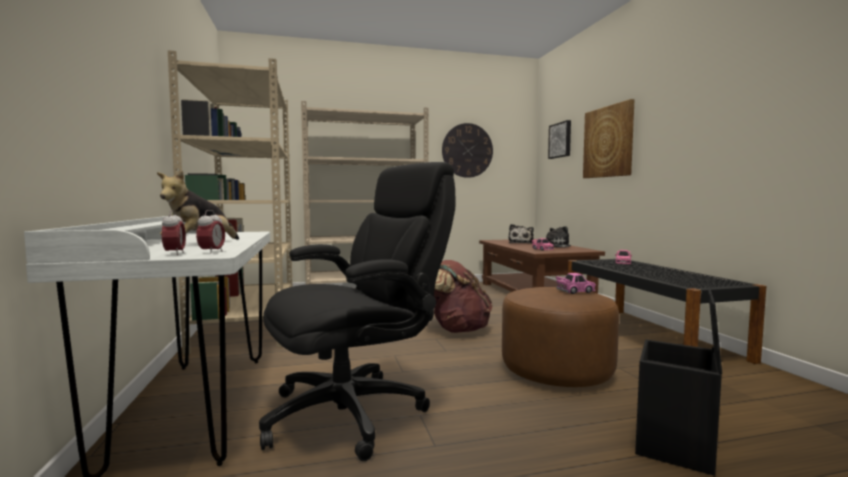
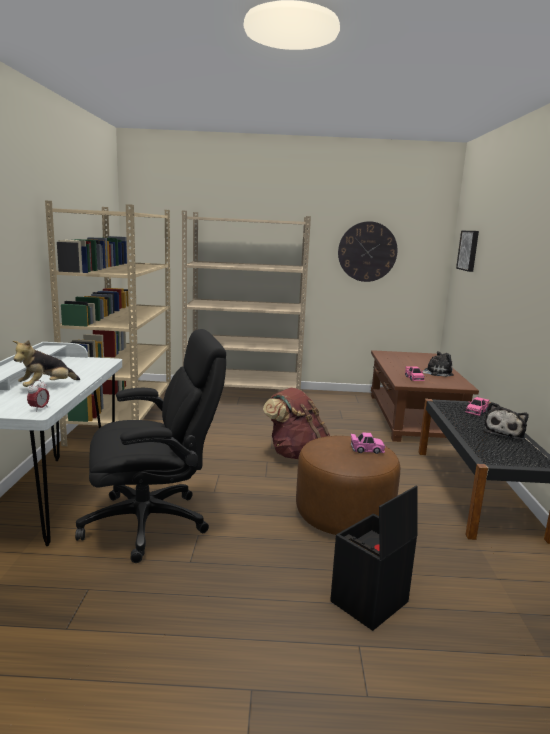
camera: 15 degrees right, 10 degrees up
alarm clock [162,210,186,255] -> none
plush toy [509,224,534,243] -> plush toy moved to [484,402,529,439]
picture [583,99,635,178] -> none

